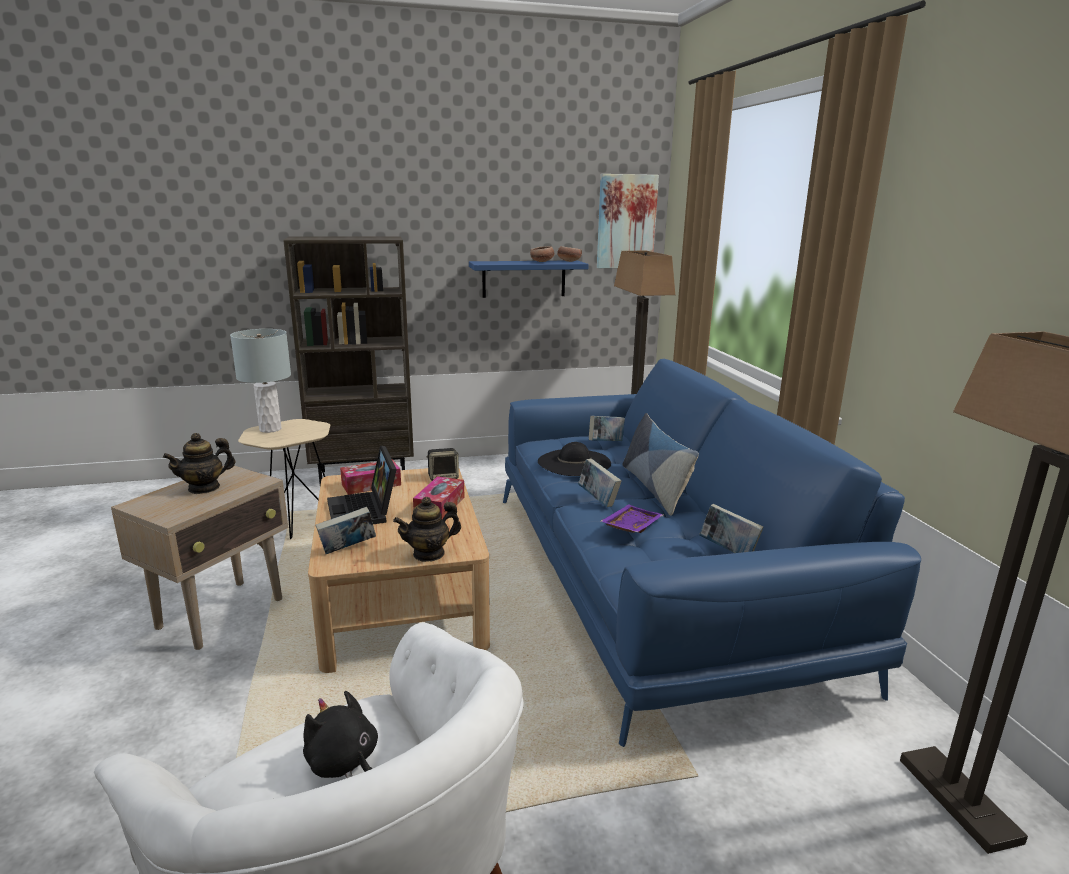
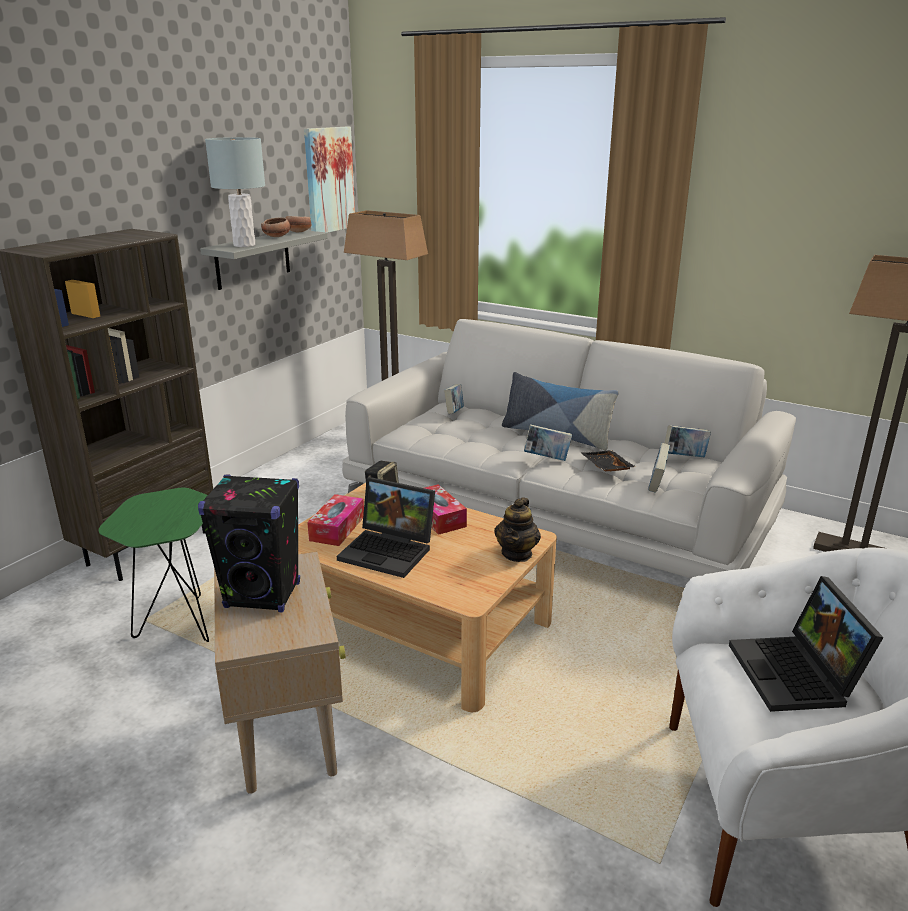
camera: 45 degrees left, 5 degrees up
teapot [163,433,235,494] -> black speaker [198,475,300,613]
grey table lamp [230,329,291,433] -> grey table lamp moved to [205,137,265,247]
beige side table [238,419,330,539] -> green side table [98,488,209,642]
black plush toy [303,691,378,778] -> laptop [729,576,884,712]
book [315,507,376,554] -> book moved to [648,443,670,493]
blue shelf [469,260,589,298] -> grey shelf [200,230,328,290]
blue sofa [503,359,921,747] -> white sofa [342,319,796,578]
black hat [538,442,611,476] -> none
purple tray [601,504,663,533] -> black tray [580,450,636,471]

